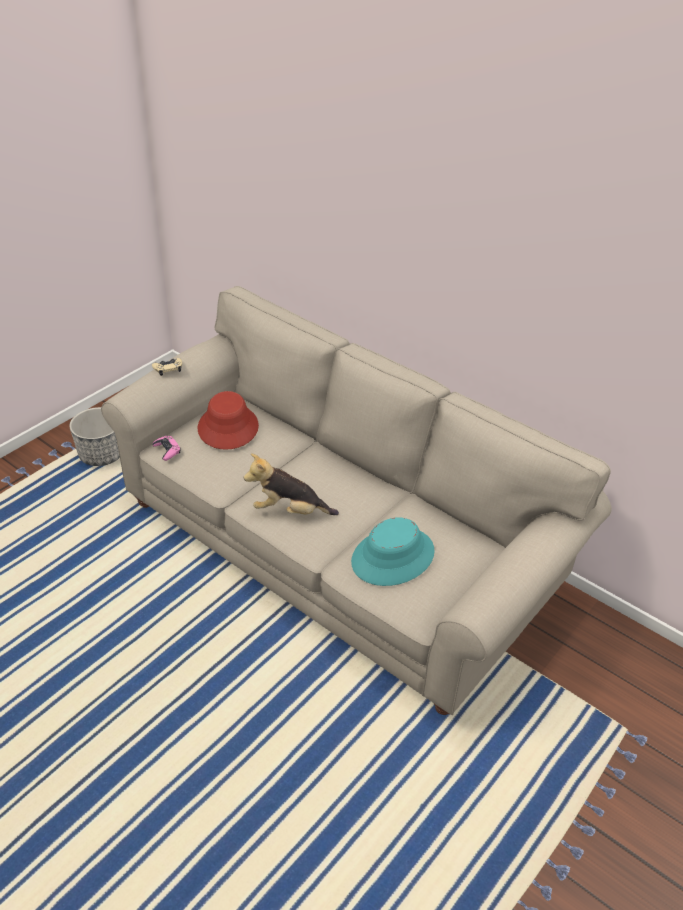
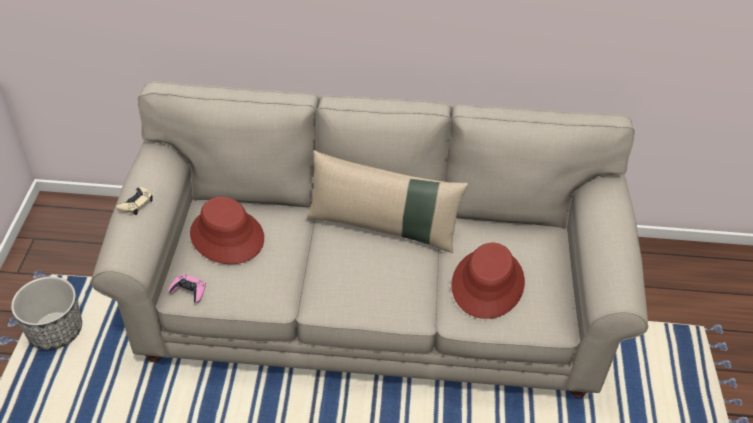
camera: 35 degrees left, 5 degrees up
plush toy [244,454,339,515] -> none
turquoise hat [351,517,435,586] -> red hat [451,243,525,319]
none -> beige pillow [307,150,468,253]

